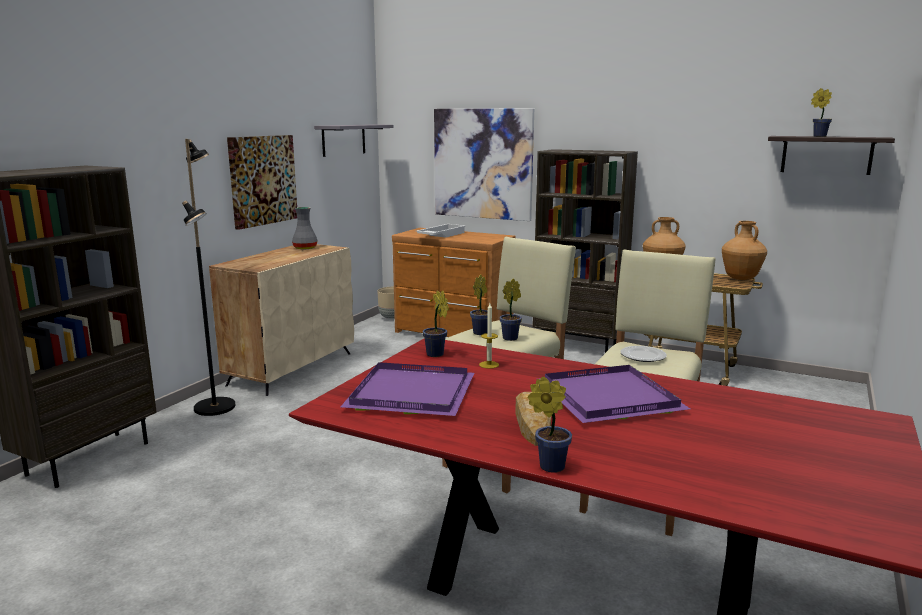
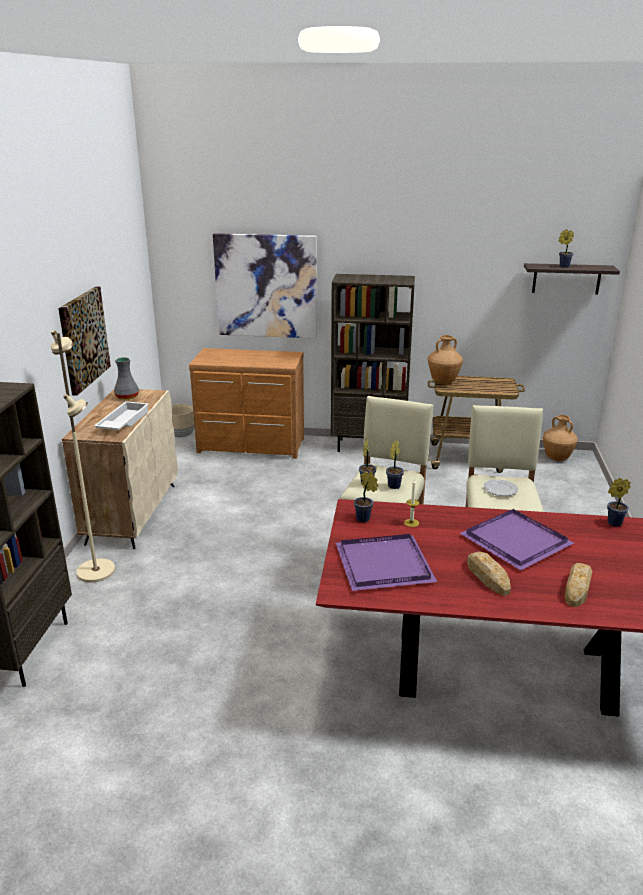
camera: 20 degrees left, 10 degrees up
black floor lamp [182,139,236,416] -> beige floor lamp [51,330,115,583]
grey shelf [314,125,393,157] -> none
white tray [416,224,465,238] -> white tray moved to [94,401,149,430]
potted plant [528,376,572,473] -> potted plant moved to [607,478,631,527]
brown vase [722,221,767,280] -> brown vase moved to [543,415,578,461]
none -> bread [565,563,592,607]

